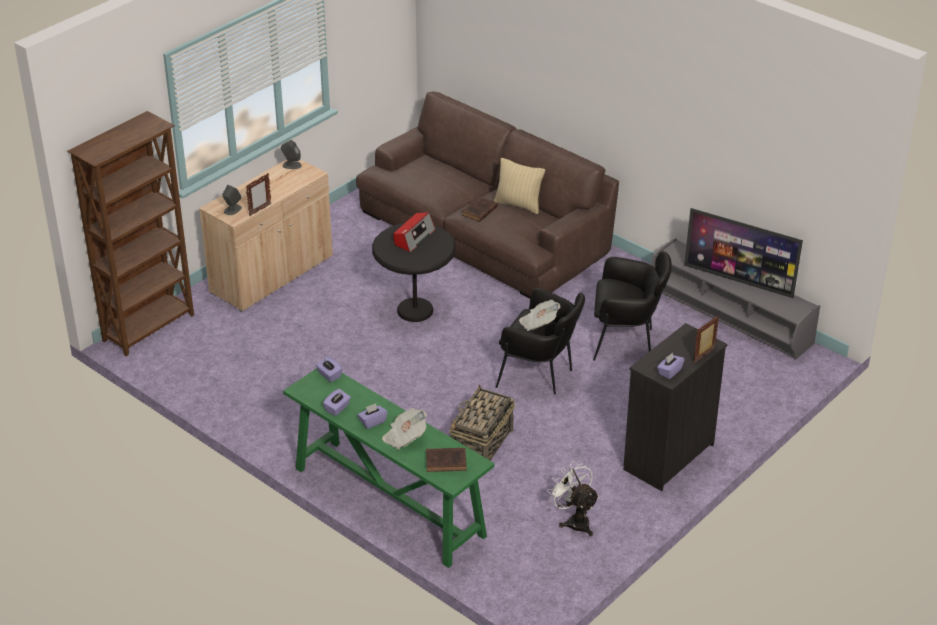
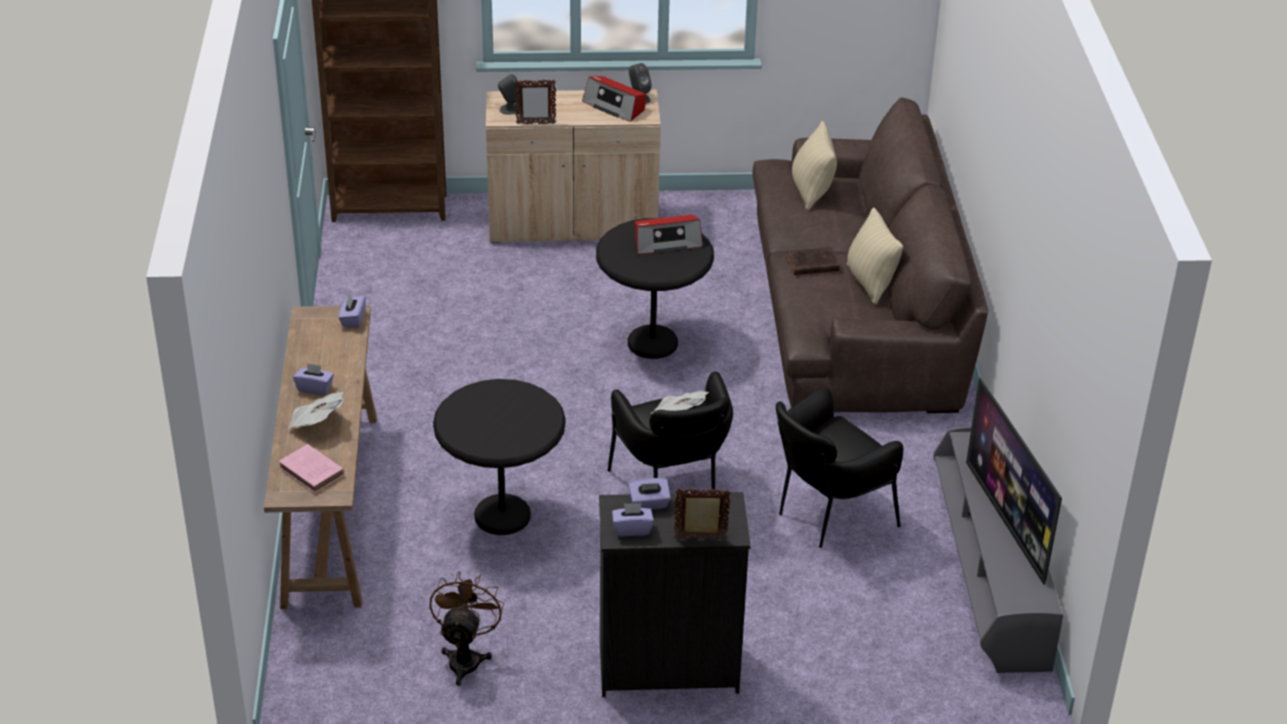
camera: 45 degrees right, 0 degrees up
green console table [283,368,495,568] -> brown console table [264,305,377,609]
purple tissue box [323,389,351,416] -> purple tissue box moved to [628,478,671,510]
brown book [426,448,467,472] -> pink book [279,444,345,493]
basket [449,384,515,461] -> black side table [433,379,566,535]
white fan [547,461,599,536] -> brown fan [429,571,504,686]
black armchair [593,251,672,361] -> black armchair turned 90 degrees clockwise [776,387,903,548]
none -> radio [582,76,646,122]
none -> beige pillow [792,121,837,211]

